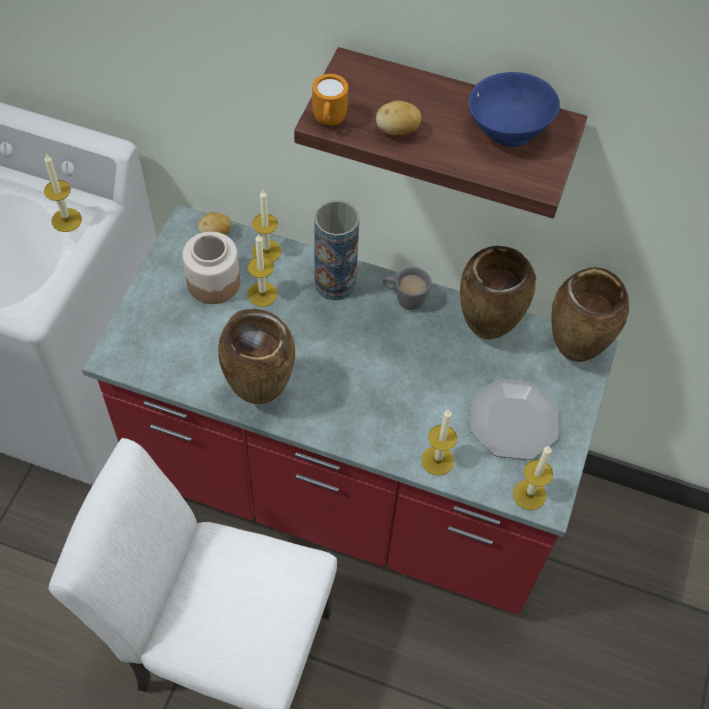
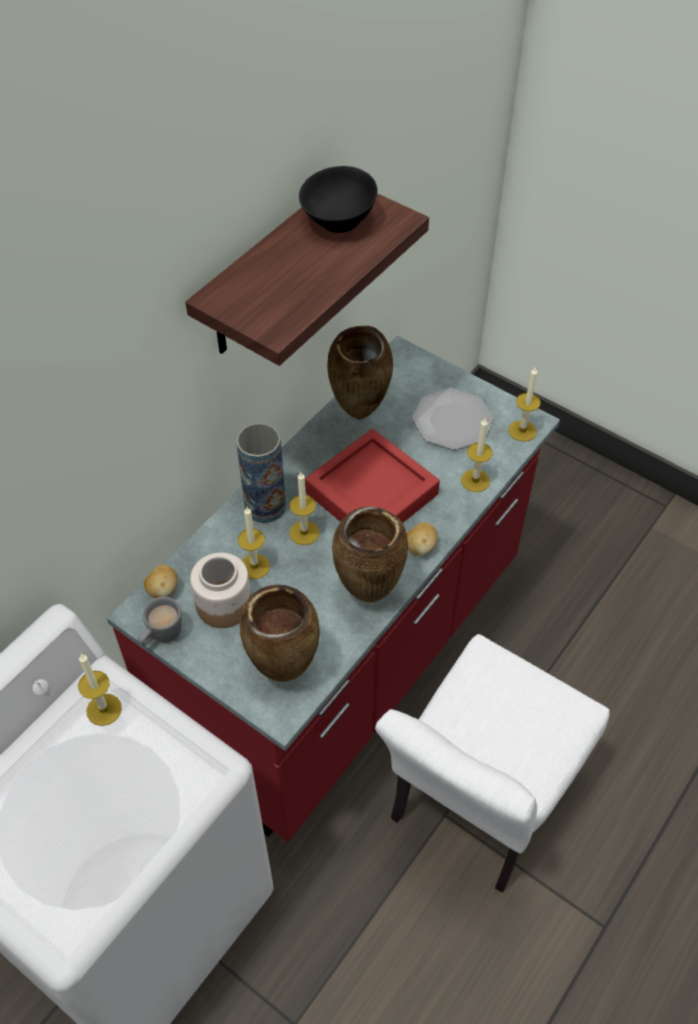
camera: 70 degrees left, 5 degrees down
candle [252,190,281,262] -> candle moved to [290,472,319,545]
orange mug [312,74,348,125] -> none
potato [376,101,421,135] -> potato moved to [407,522,438,556]
grey mug [382,267,431,310] -> grey mug moved to [138,597,182,646]
blue bowl [468,72,560,147] -> black bowl [299,166,378,233]
brown vase [551,267,629,362] -> brown vase moved to [239,585,320,682]
none -> red tray [305,429,440,523]

